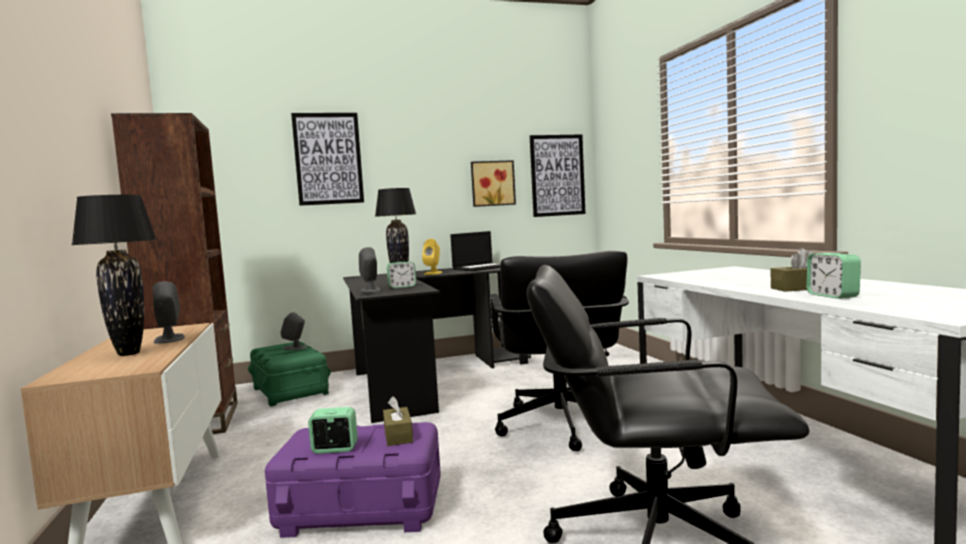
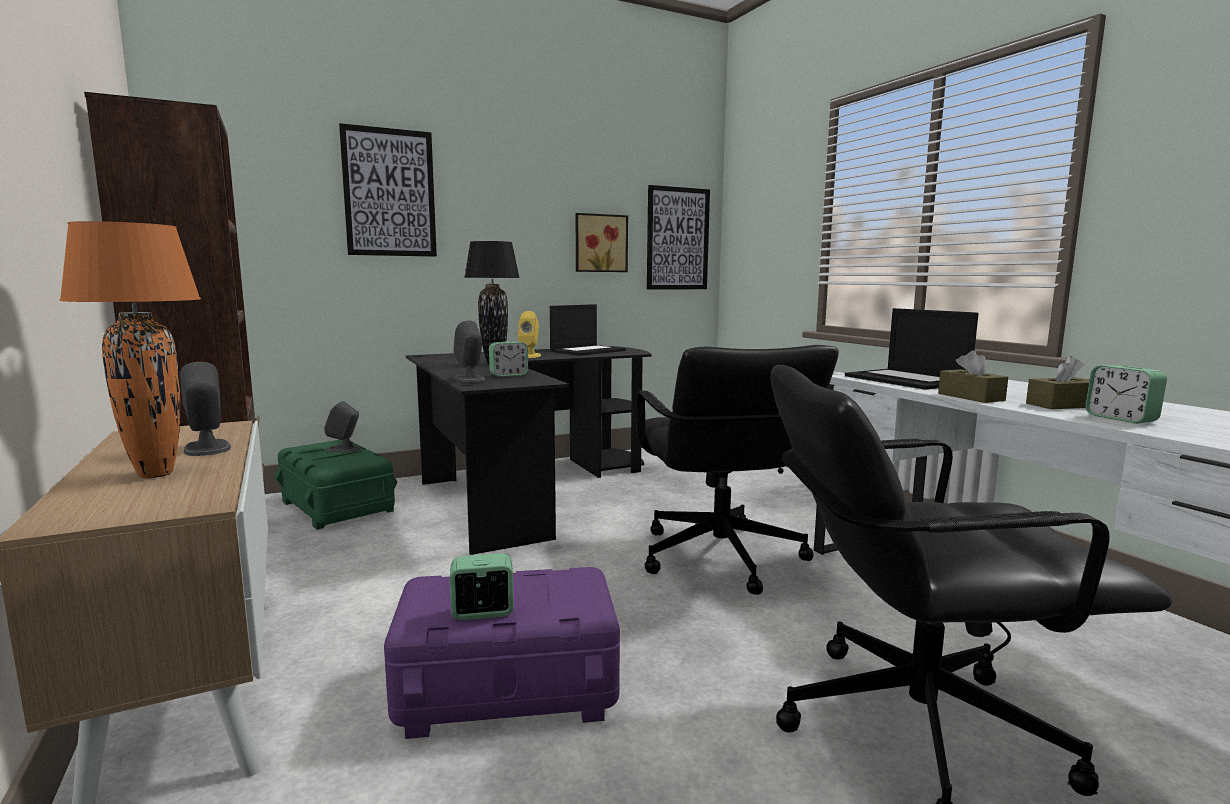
camera: 10 degrees left, 5 degrees up
black table lamp [71,195,157,356] -> orange table lamp [59,221,201,478]
brown tissue box [383,396,413,446] -> brown tissue box moved to [938,350,1008,403]
none -> laptop [845,308,979,390]

